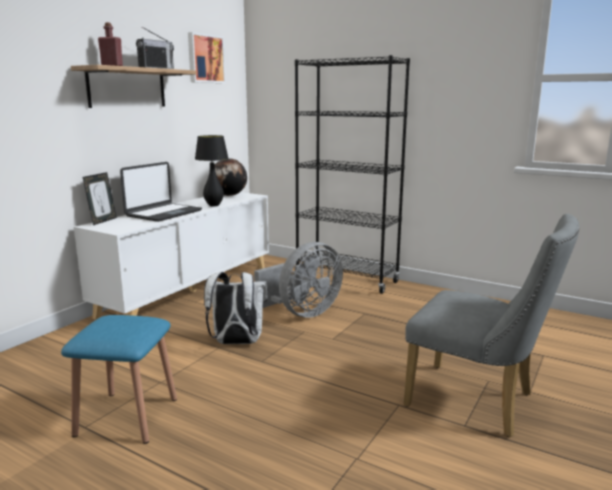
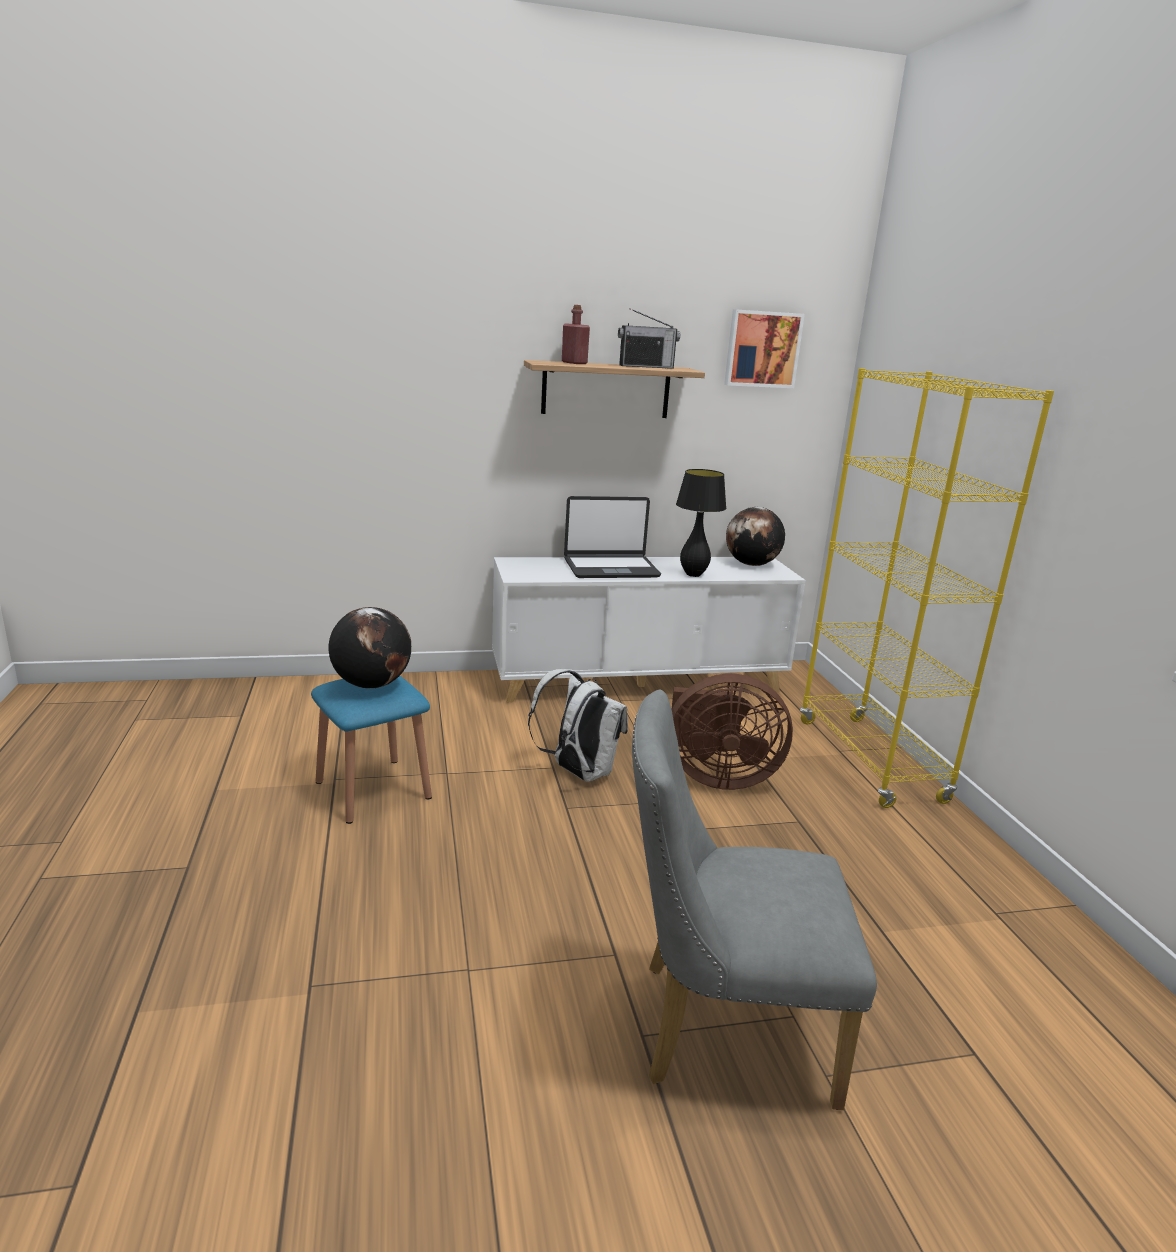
camera: 45 degrees right, 5 degrees up
picture frame [82,172,117,225] -> none
grey fan [254,242,343,318] -> brown fan [672,674,793,790]
black bookcase [295,55,410,294] -> yellow bookcase [800,368,1054,808]
grey chair [403,214,580,437] -> grey chair turned 105 degrees clockwise [632,690,877,1110]
none -> globe [328,607,411,689]

